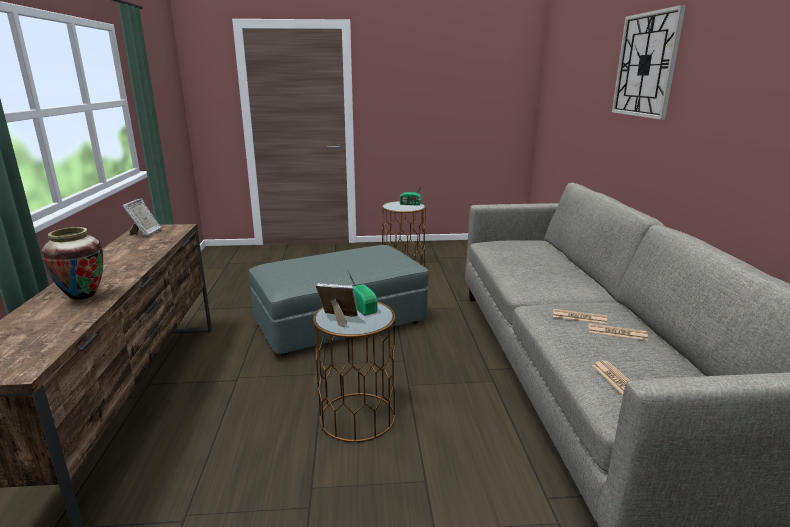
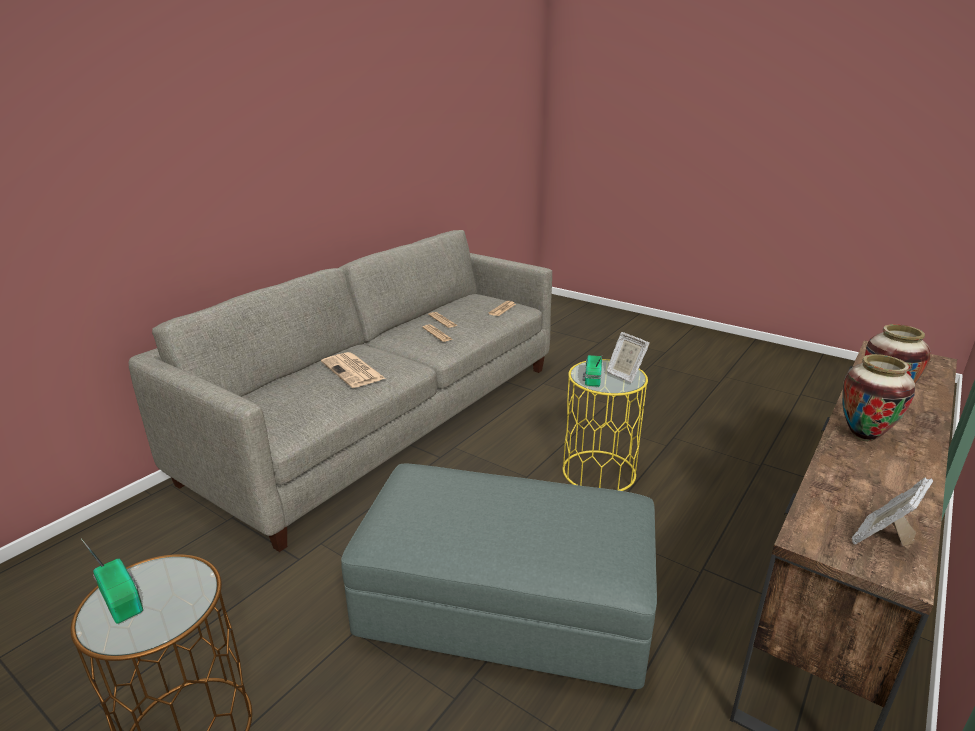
camera: 140 degrees left, 5 degrees up
brown side table [313,302,395,442] -> yellow side table [563,359,648,491]
wall clock [612,5,686,120] -> none
none -> newspaper [321,352,386,388]
none -> vase [842,354,915,442]

